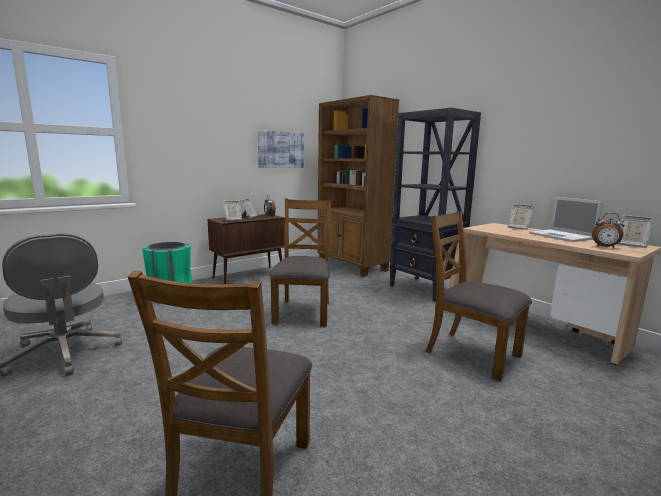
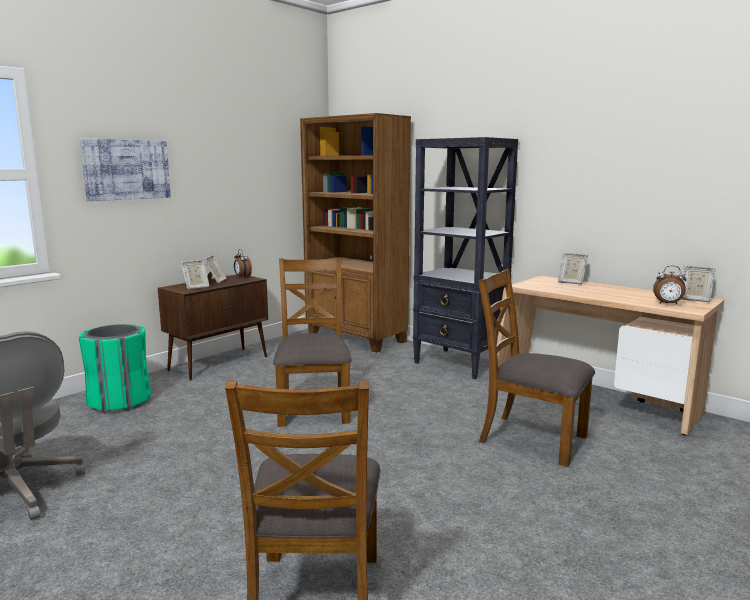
camera: 10 degrees left, 0 degrees up
picture [258,130,304,168] -> picture moved to [80,138,171,201]
laptop [529,197,603,242] -> none

